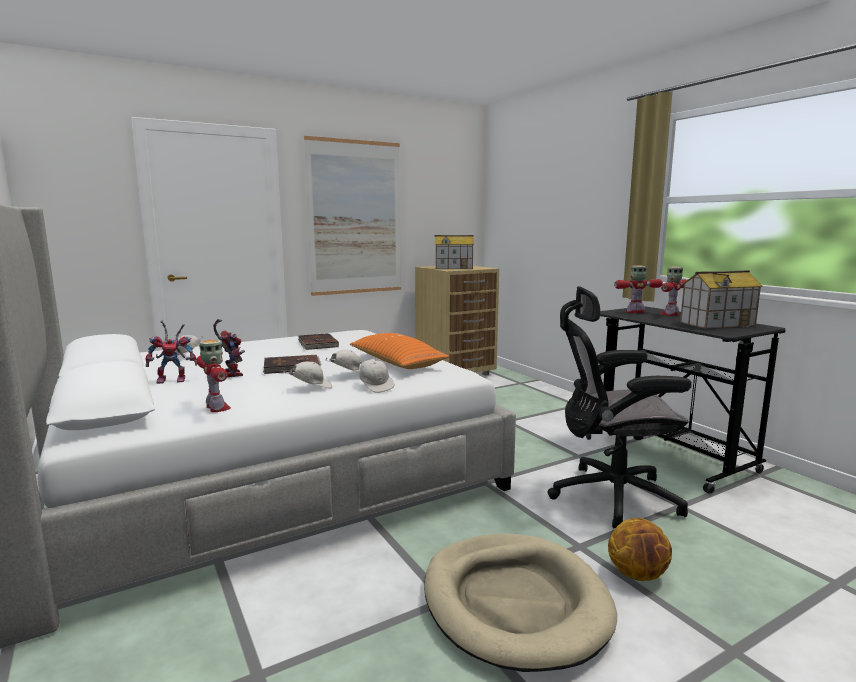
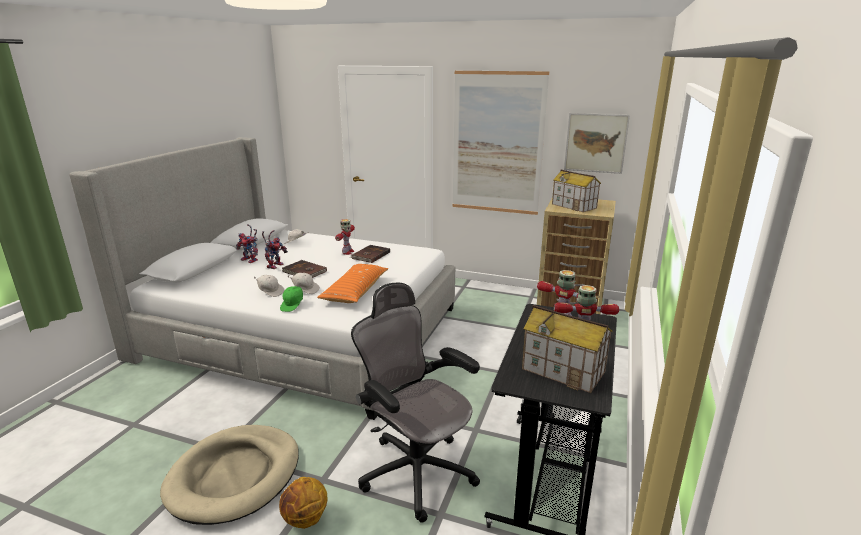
camera: 50 degrees right, 10 degrees up
toy robot [196,340,231,412] -> toy robot moved to [335,219,355,255]
white cap [359,359,395,393] -> green cap [280,286,303,312]
none -> picture [564,113,630,174]

